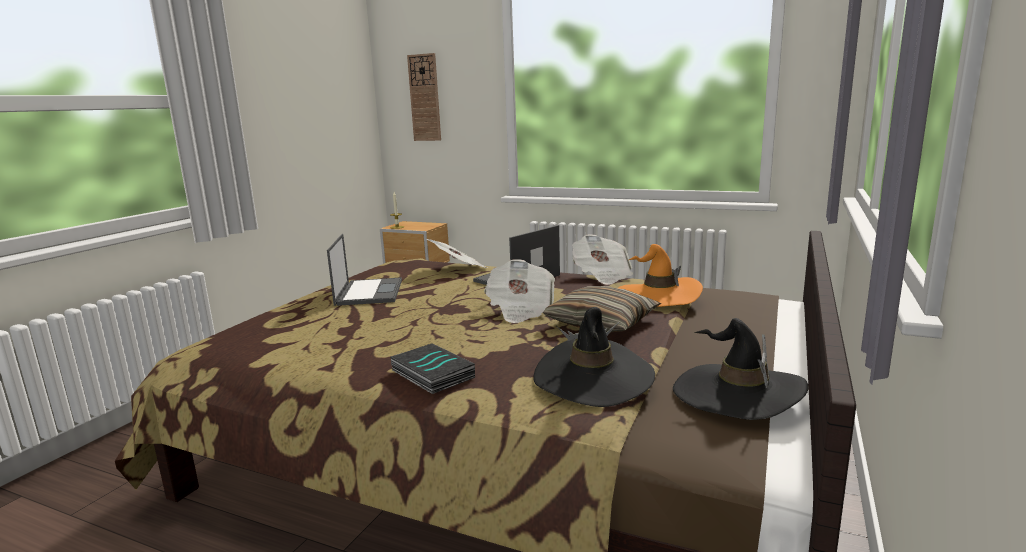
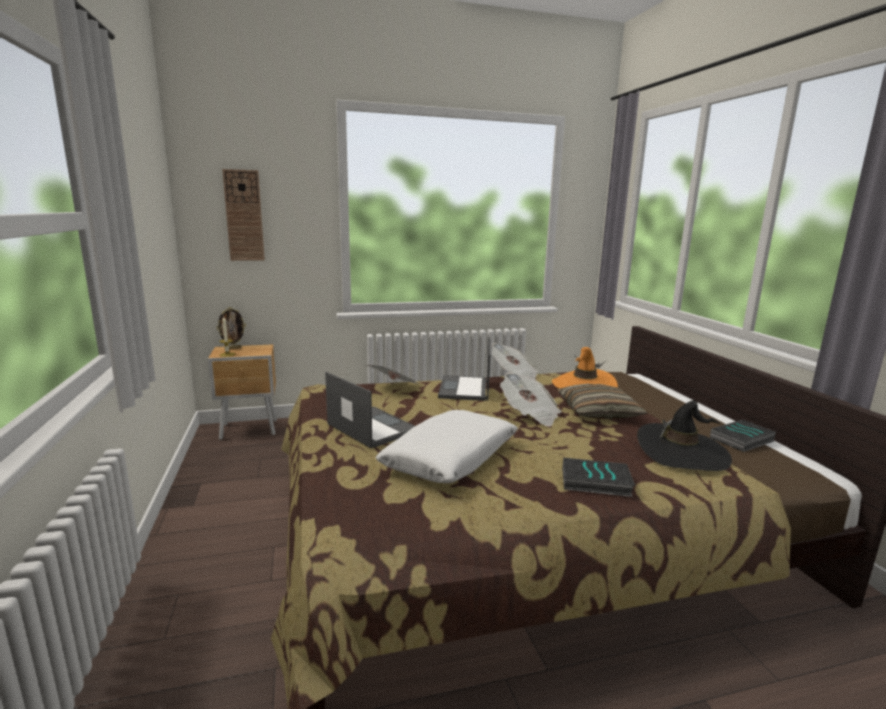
camera: 40 degrees left, 0 degrees up
black hat [673,318,808,420] -> book [710,420,777,452]
none -> picture frame [217,307,246,350]
none -> white pillow [376,410,518,483]

